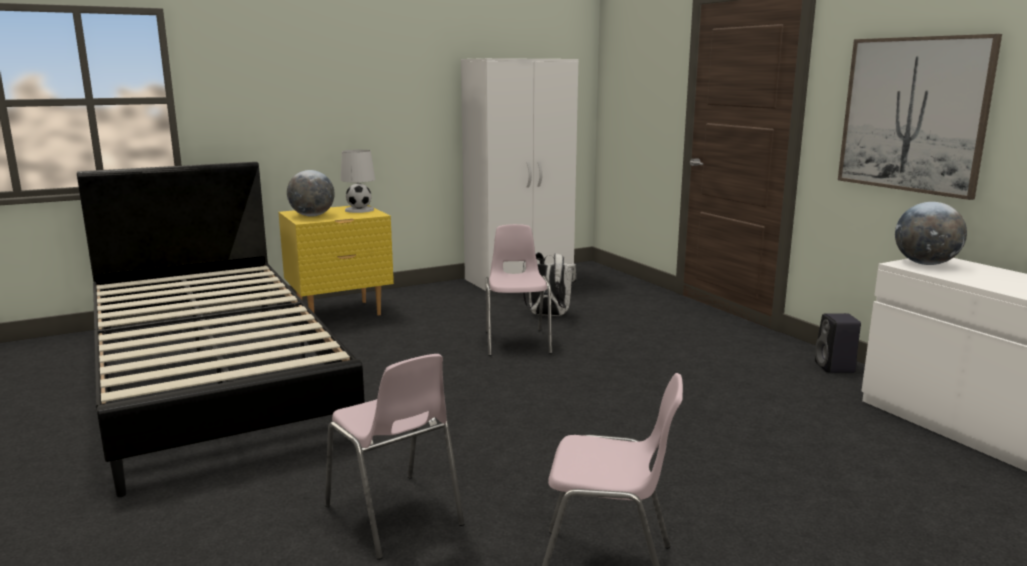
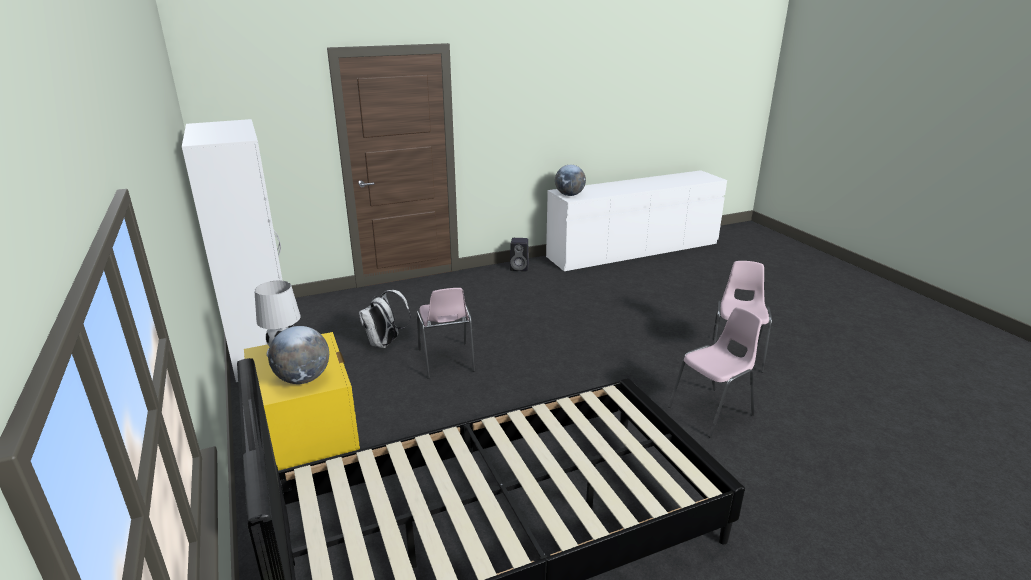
camera: 85 degrees left, 10 degrees up
pink chair [486,224,552,356] -> pink chair turned 105 degrees counterclockwise [417,288,475,379]
picture [838,34,1002,200] -> none

